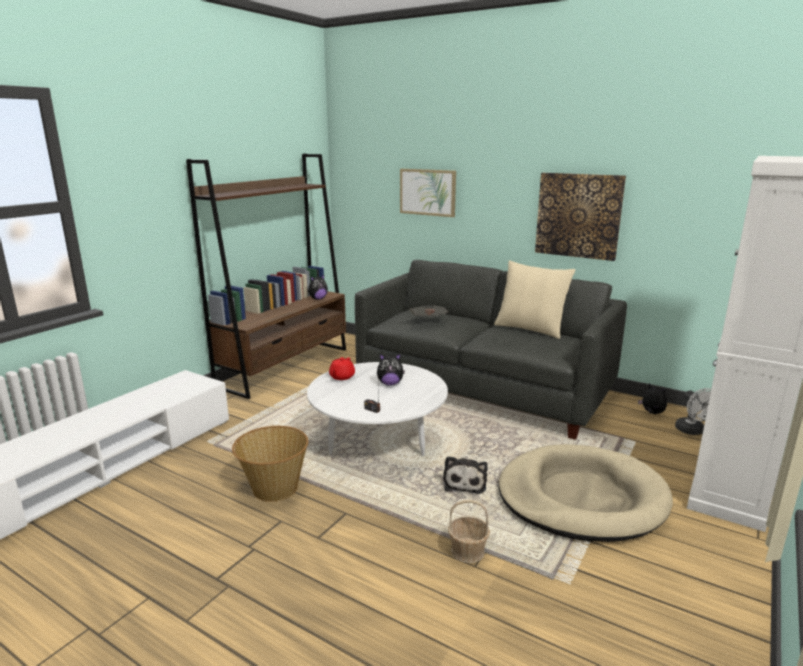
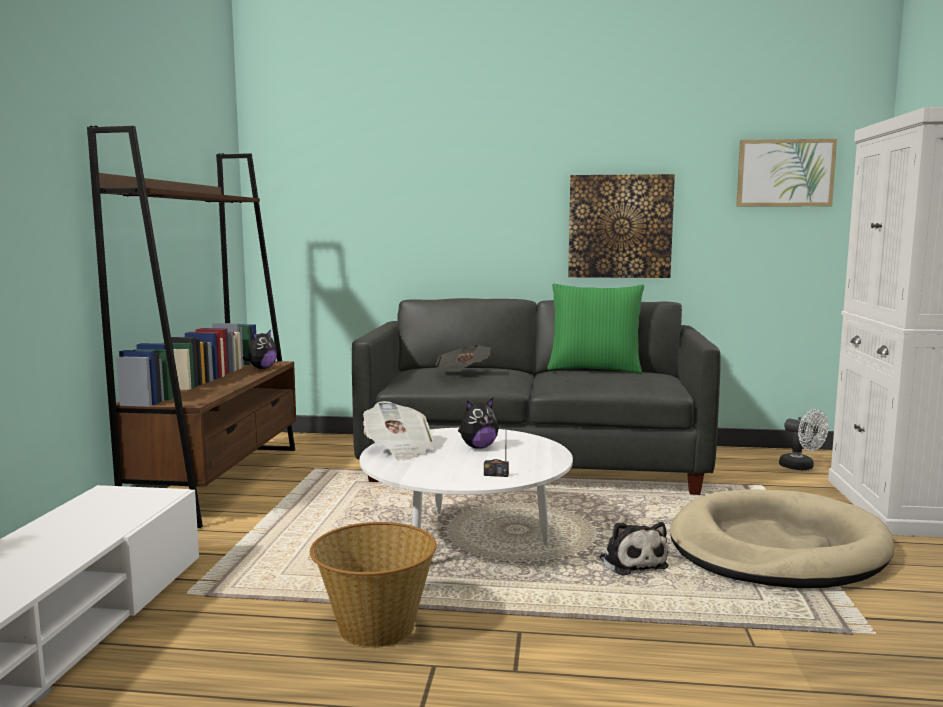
camera: 25 degrees left, 10 degrees down
red teapot [329,357,355,380] -> newspaper [363,401,434,461]
picture [400,169,456,217] -> picture moved to [736,139,837,207]
basket [448,500,490,563] -> none
beige pillow [494,261,575,339] -> green pillow [547,284,644,374]
plush toy [638,383,667,414] -> none

